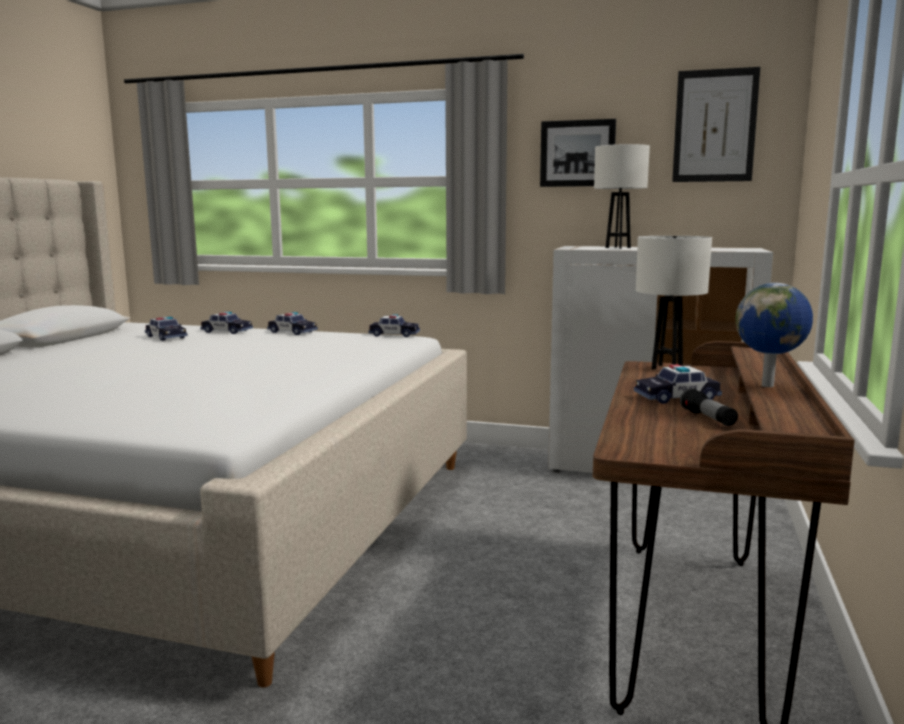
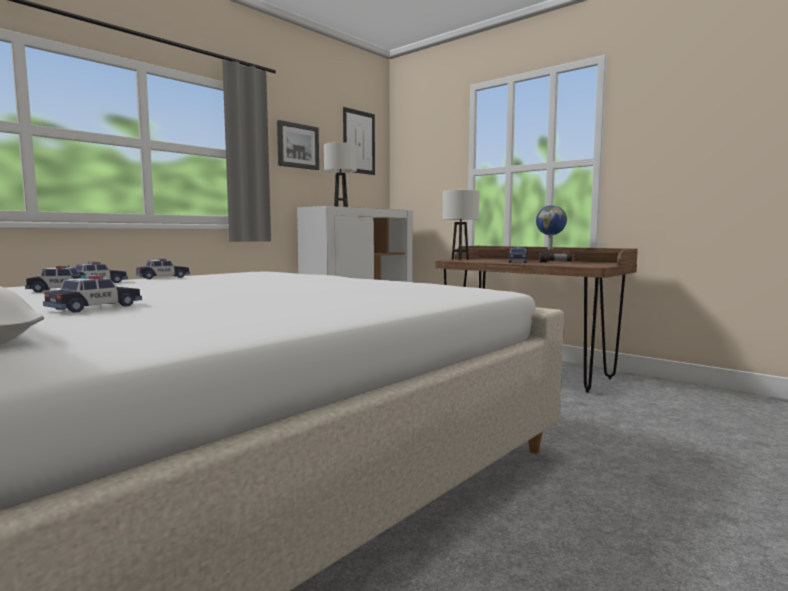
camera: 65 degrees left, 5 degrees down
toy car [368,314,420,337] -> toy car moved to [43,275,142,313]

